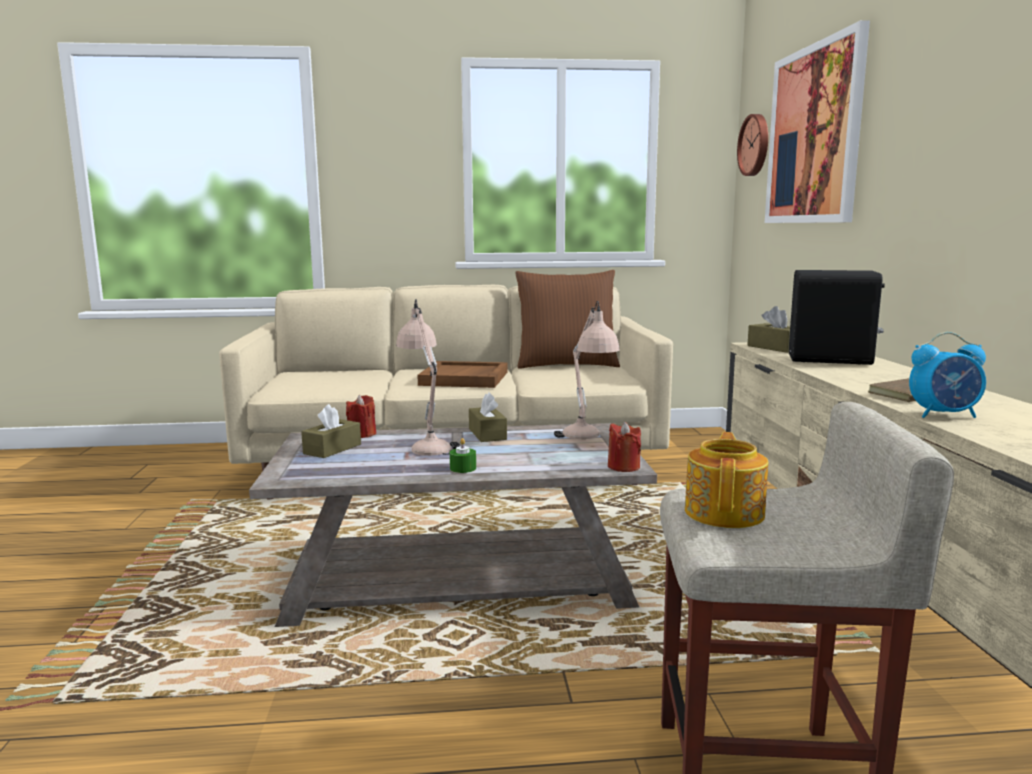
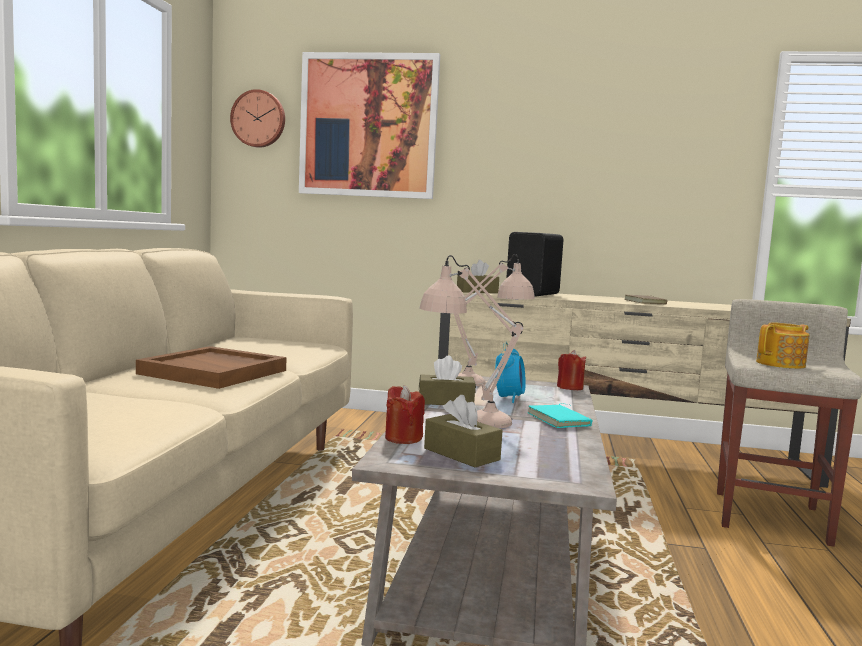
camera: 75 degrees left, 5 degrees down
green candle [450,438,476,473] -> turquoise book [528,403,592,428]
brown pillow [515,270,620,369] -> none
teapot [685,432,769,528] -> teapot turned 120 degrees clockwise [756,323,810,369]
alarm clock [909,332,986,418] -> alarm clock moved to [495,342,526,403]

